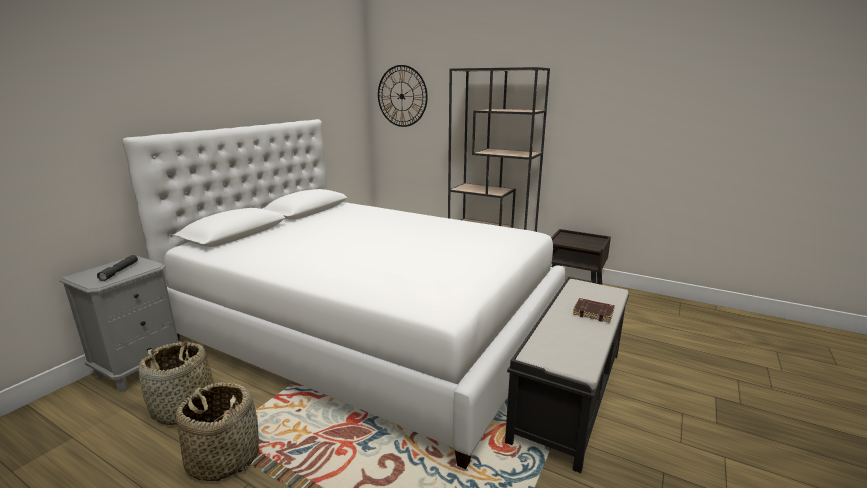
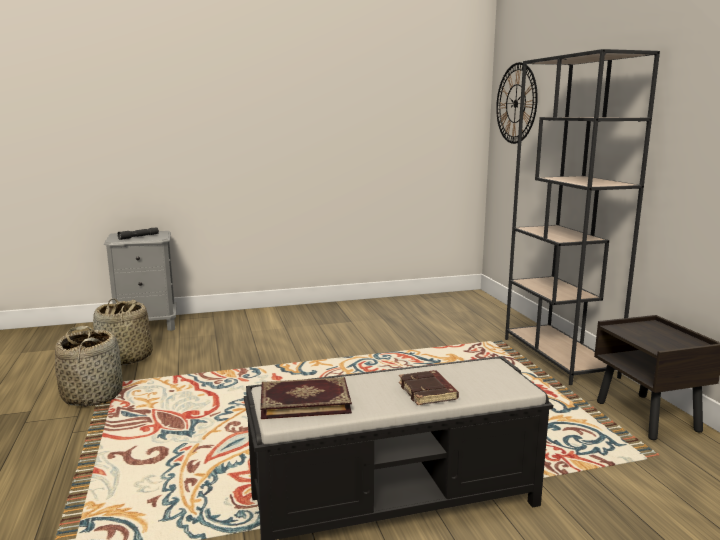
camera: 45 degrees right, 5 degrees down
white bed [122,119,565,469] -> none
none -> book [260,377,352,419]

